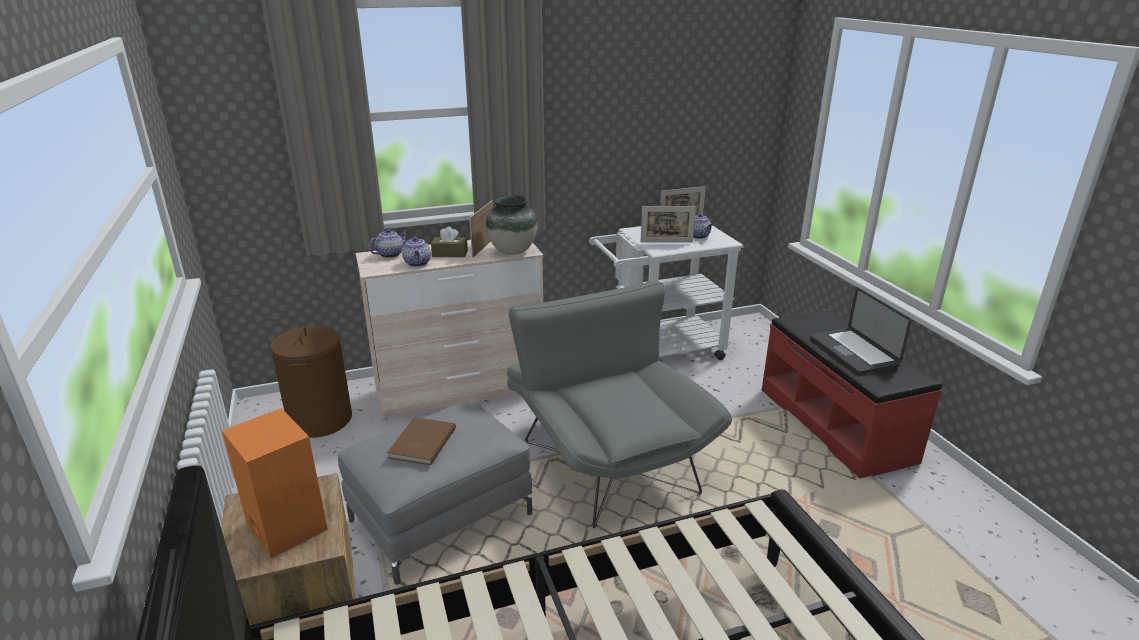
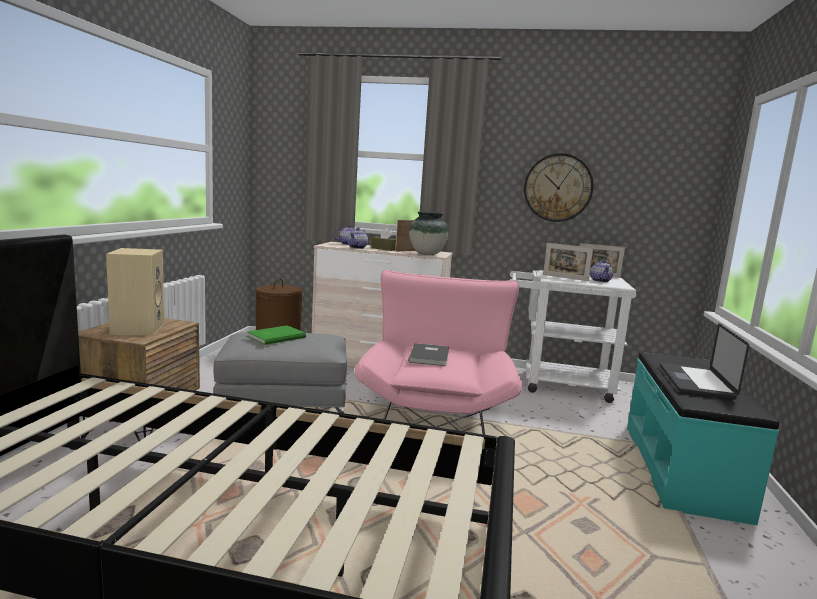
camera: 30 degrees right, 15 degrees down
orange speaker [222,408,328,558] -> beige speaker [106,248,165,335]
brown book [387,417,456,465] -> green book [247,325,306,345]
grey armchair [507,280,732,528] -> pink armchair [354,270,523,435]
red bench [762,309,942,479] -> turquoise bench [627,352,779,525]
none -> grey book [408,343,449,366]
none -> wall clock [524,153,593,222]

